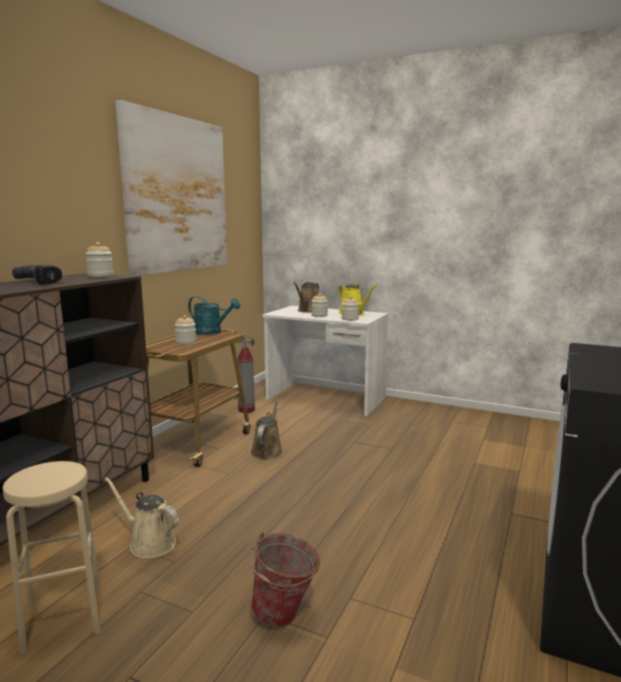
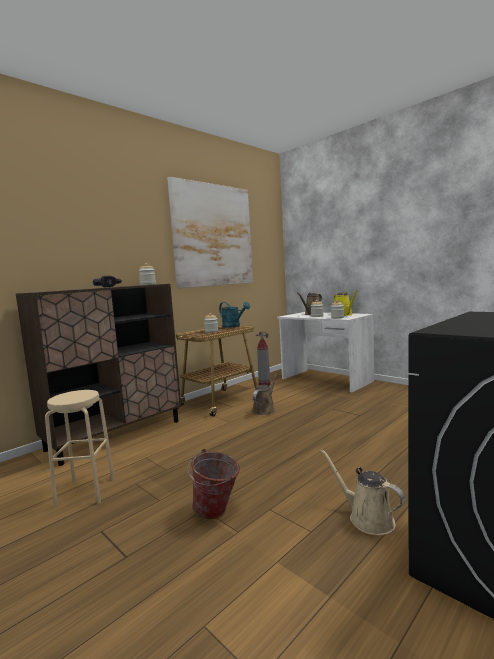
camera: 20 degrees right, 5 degrees down
beige watering can [104,477,179,558] -> beige watering can moved to [321,449,406,535]

